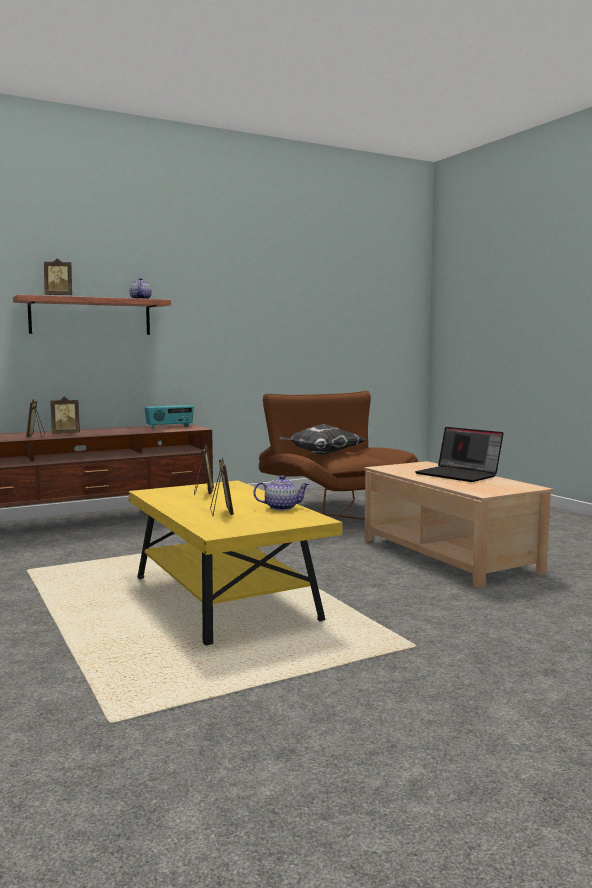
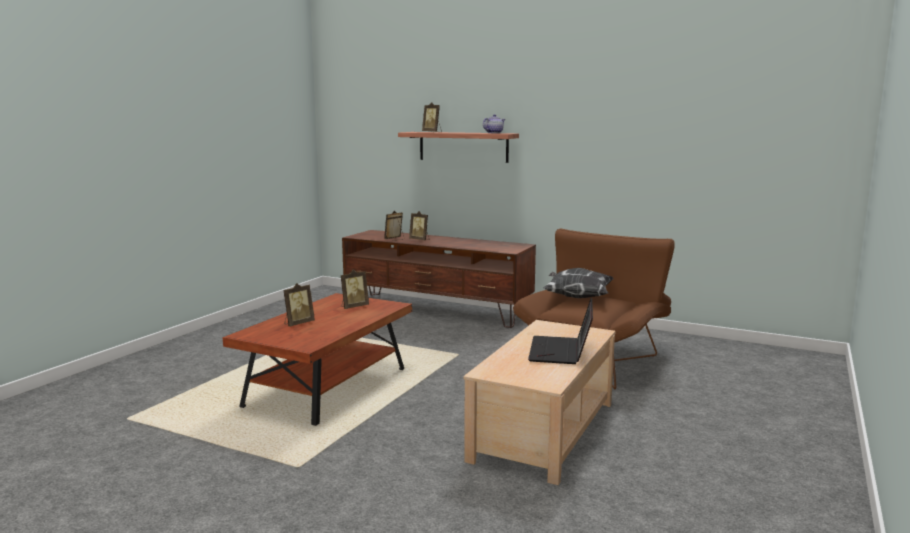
camera: 55 degrees right, 5 degrees up
yellow coffee table [128,480,342,646] -> brown coffee table [223,293,412,426]
radio [144,405,194,428] -> none
teapot [253,475,310,510] -> none

